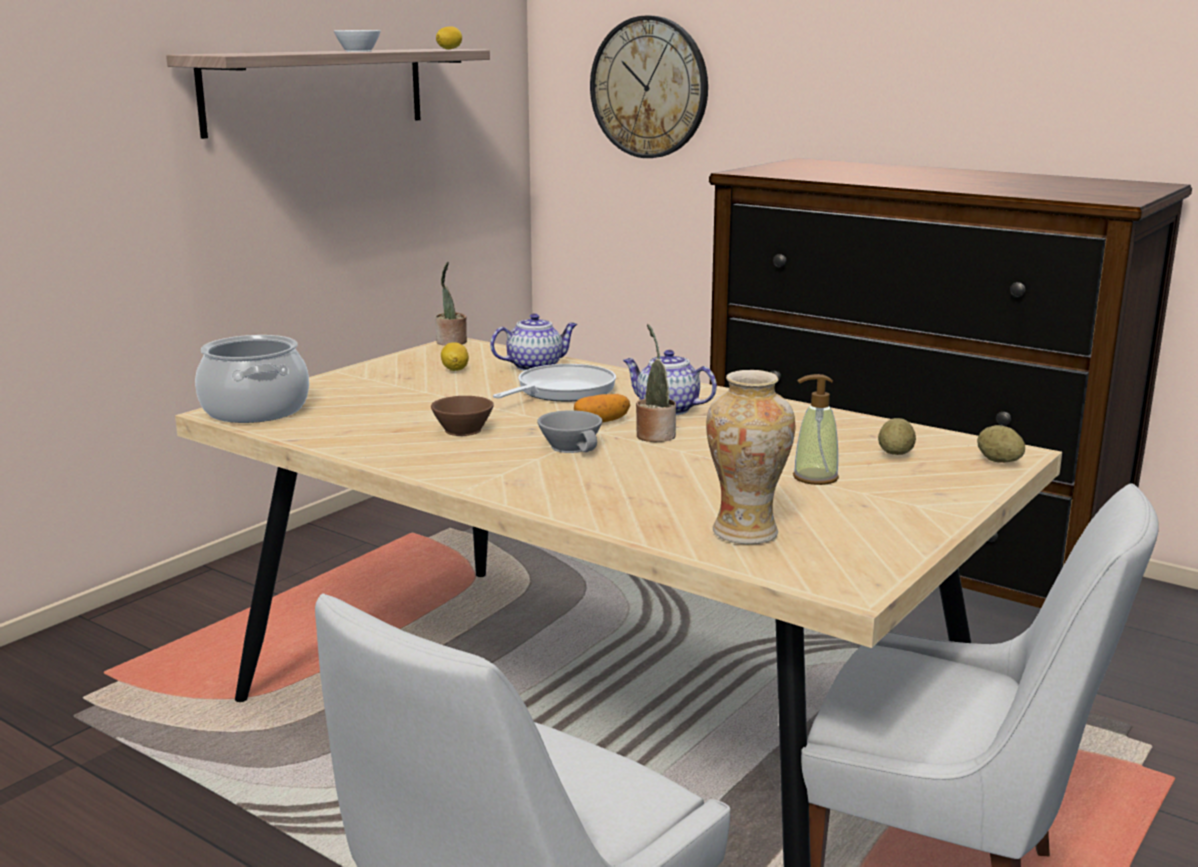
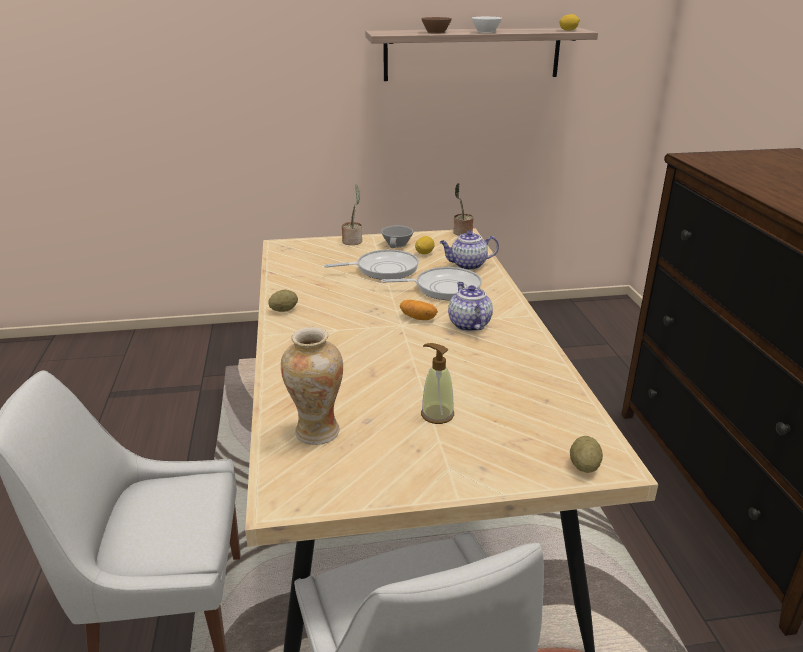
camera: 45 degrees right, 10 degrees up
cooking pot [195,335,309,423] -> none
brown cup [431,396,494,436] -> brown cup moved to [421,17,452,34]
teapot [490,313,577,371] -> teapot turned 150 degrees clockwise [440,231,499,270]
grey cup [537,410,602,453] -> grey cup moved to [381,225,413,248]
wall clock [590,15,708,158] -> none
potted plant [636,324,676,442] -> potted plant moved to [342,184,362,245]
potato [878,418,916,455] -> potato moved to [268,290,298,312]
none -> frying pan [324,250,419,280]

